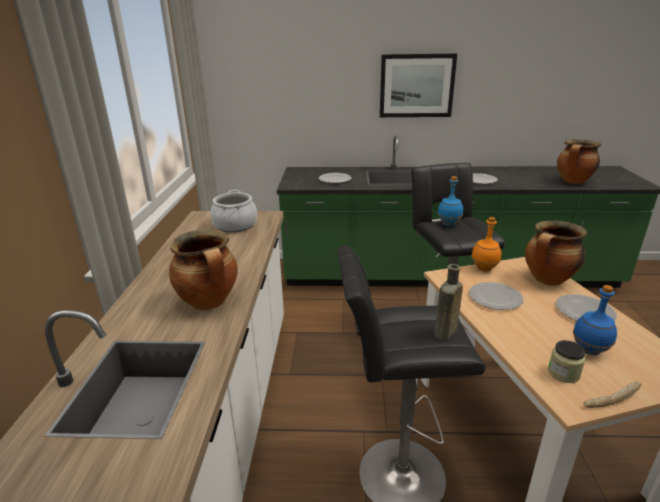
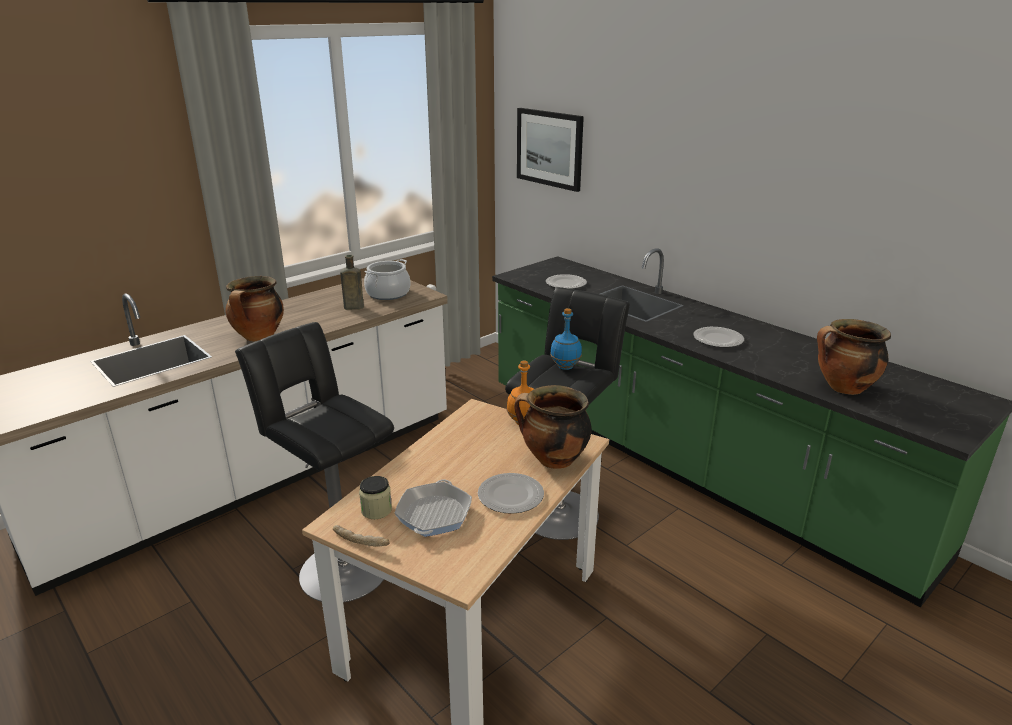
camera: 45 degrees right, 0 degrees up
picture [380,54,457,117] -> picture moved to [517,108,584,192]
brown bottle [434,264,463,341] -> brown bottle moved to [340,255,364,310]
plate [469,282,523,310] -> none
blue bottle [573,285,617,355] -> frying pan [394,480,472,537]

